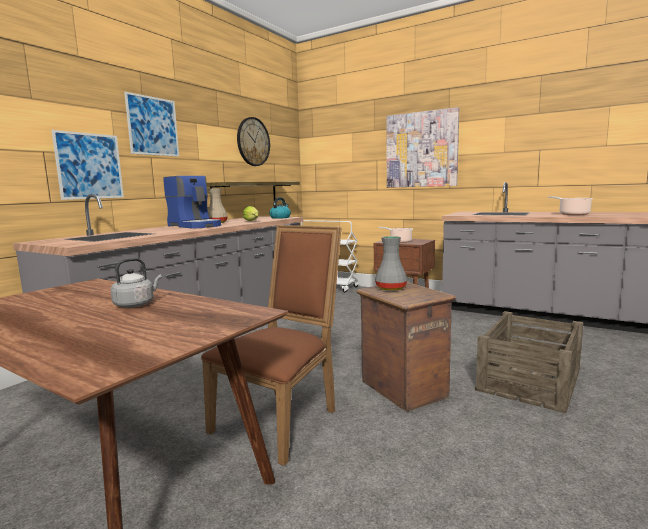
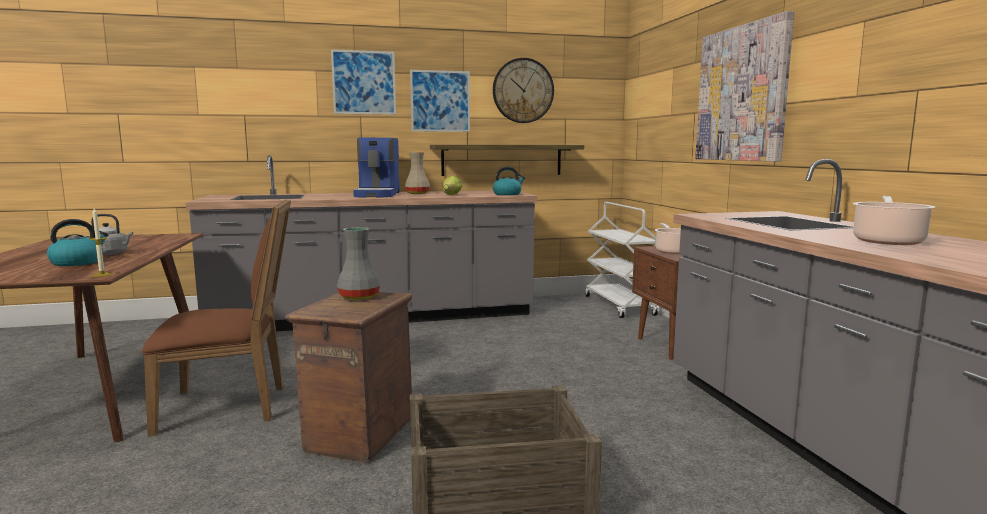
camera: 45 degrees right, 0 degrees up
picture [51,130,124,200] -> picture moved to [410,70,470,132]
none -> kettle [47,219,109,266]
none -> candle [89,208,113,277]

